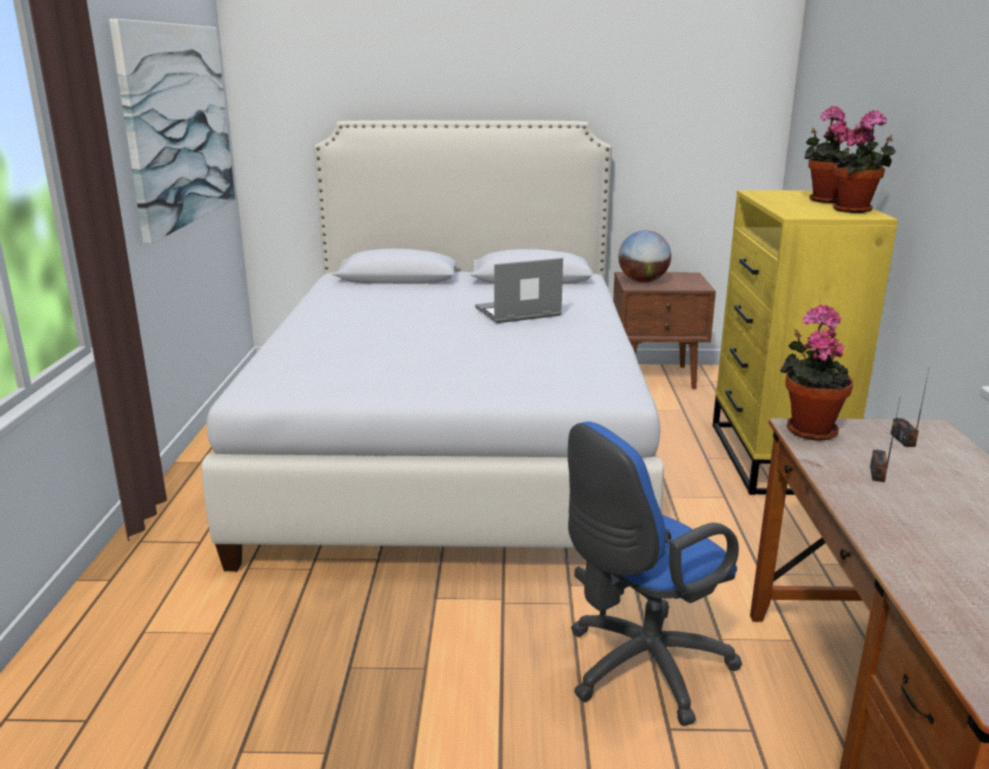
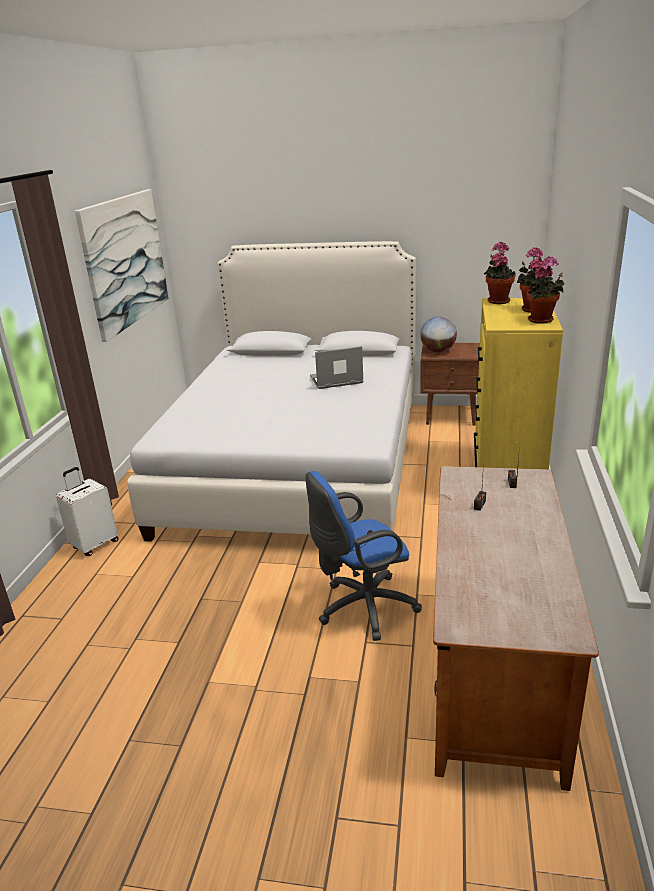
camera: 10 degrees right, 5 degrees up
potted plant [780,304,853,441] -> potted plant moved to [484,242,516,304]
none -> white suitcase [56,467,119,556]

